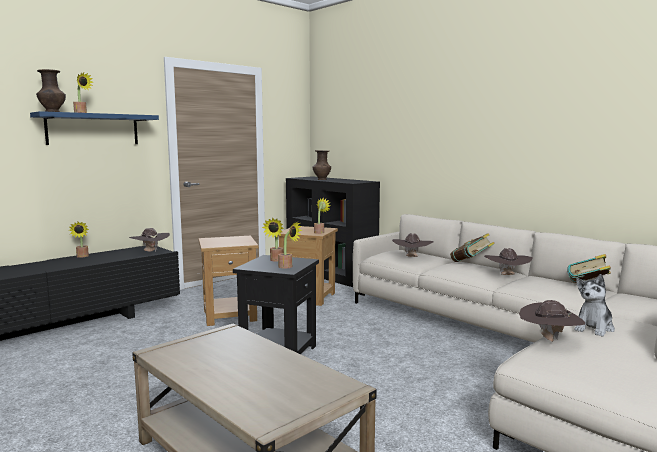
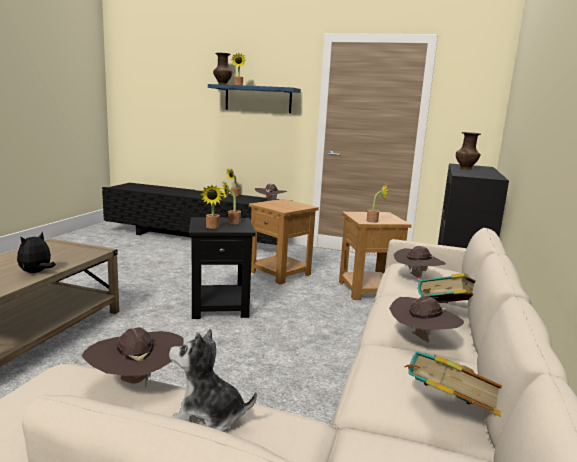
camera: 60 degrees right, 5 degrees up
none -> plush toy [17,232,56,273]

